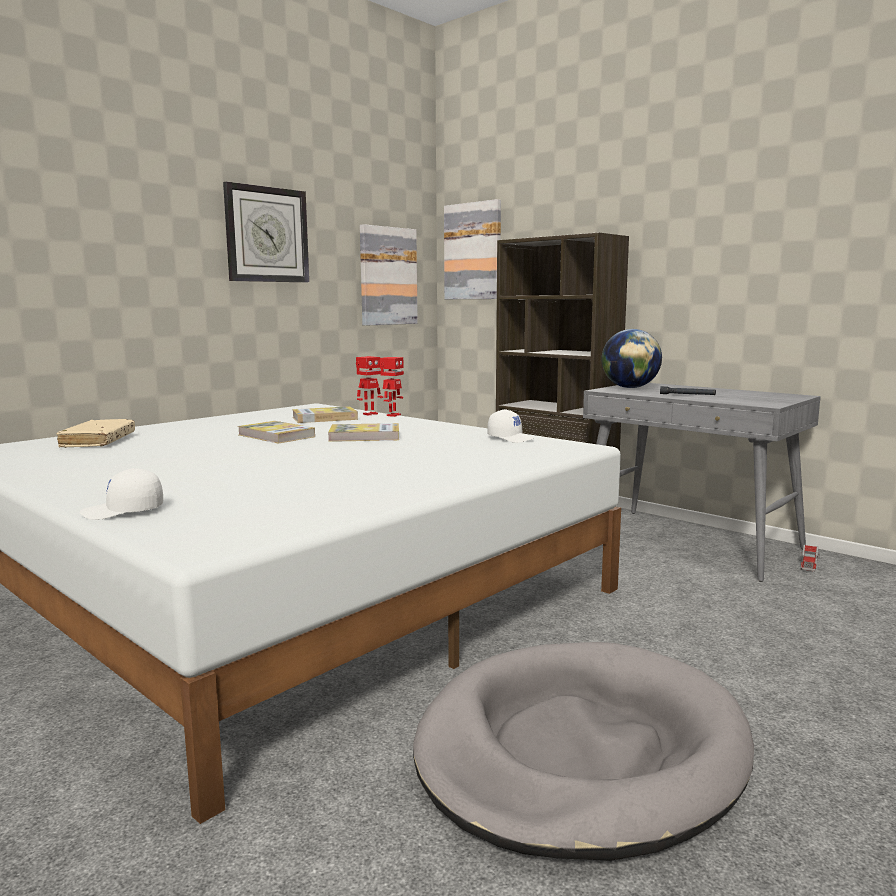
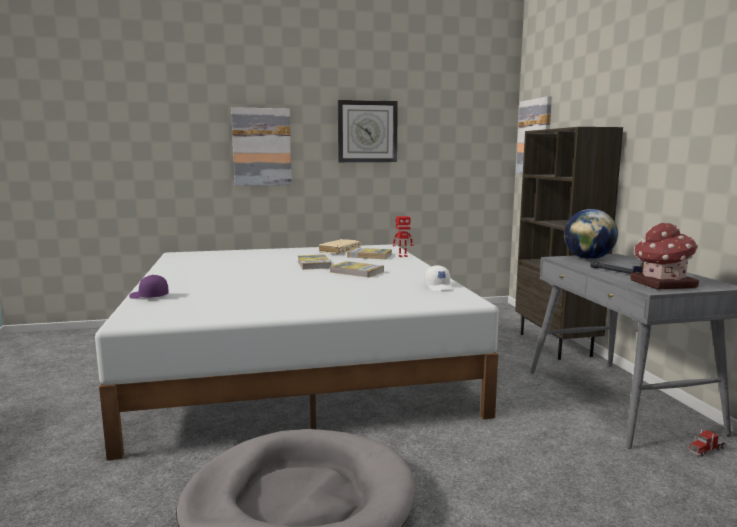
camera: 35 degrees right, 0 degrees up
beige book [57,419,135,448] -> beige book moved to [319,239,361,254]
white cap [80,468,163,520] -> purple cap [129,275,169,299]
picture [360,224,418,326] -> picture moved to [231,107,292,186]
toy robot [380,357,404,417] -> none
none -> toy house [630,223,699,289]

